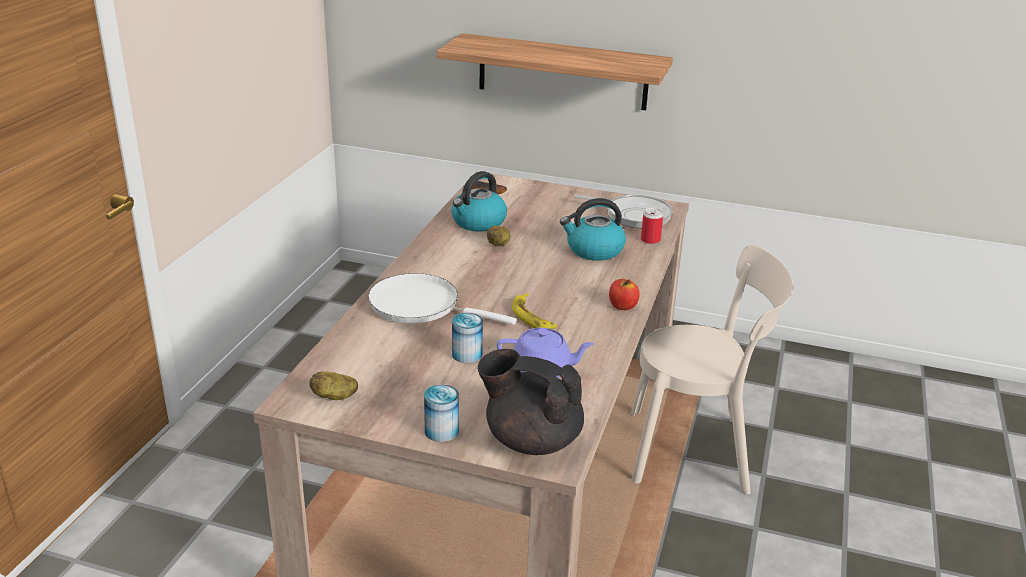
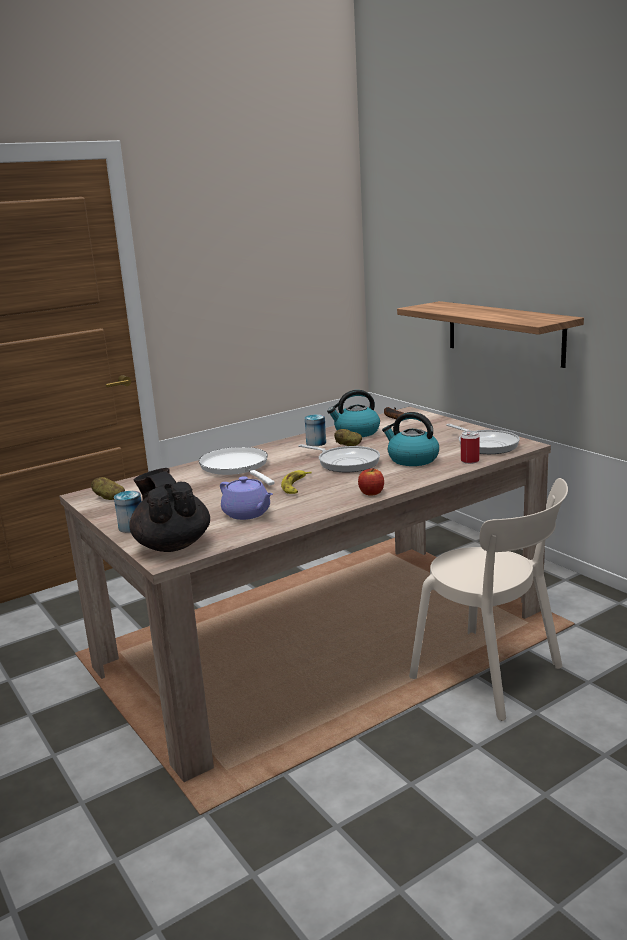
camera: 40 degrees right, 10 degrees down
can [452,313,483,363] -> can moved to [305,415,326,446]
none -> frying pan [298,444,380,472]

